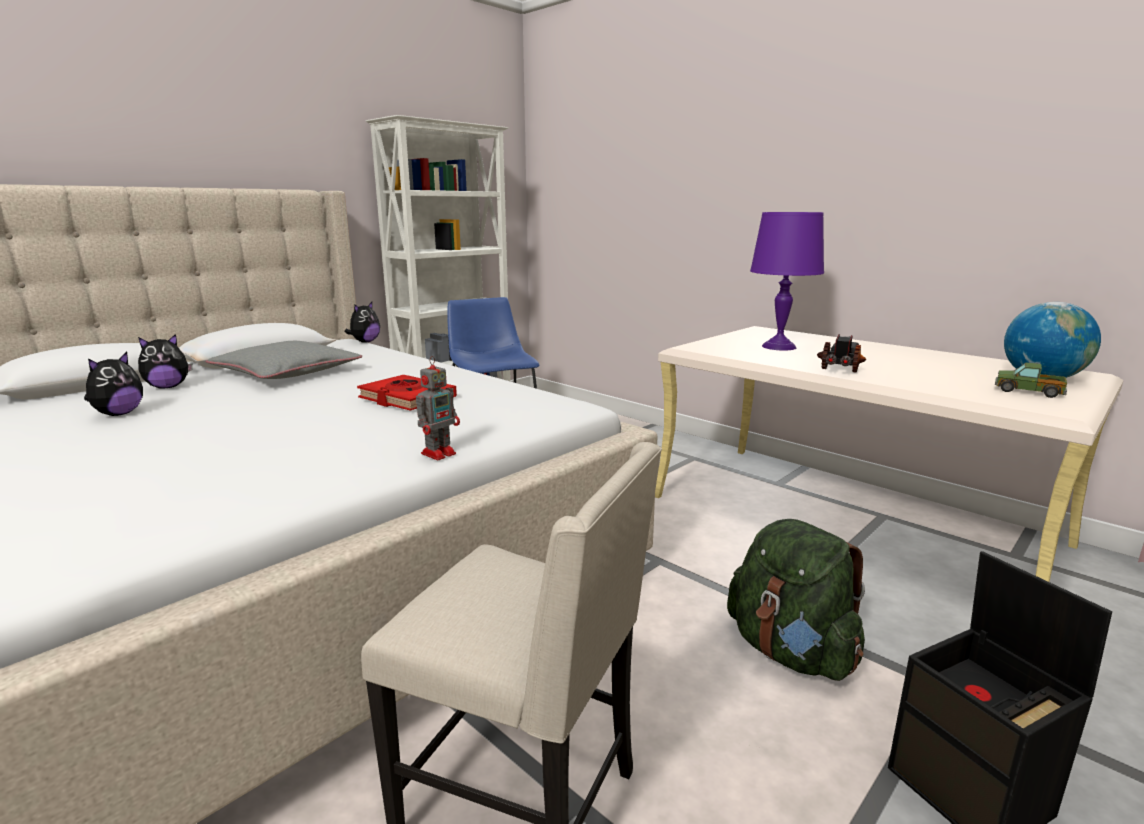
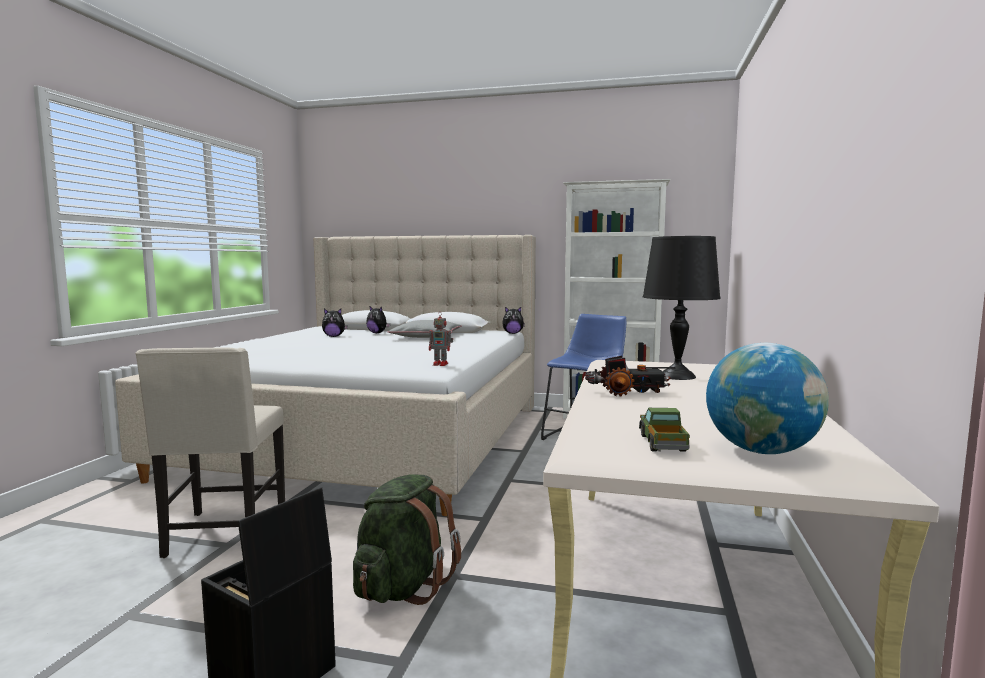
camera: 60 degrees right, 10 degrees down
red book [357,375,457,411] -> none
toy robot [416,356,460,460] -> toy robot moved to [429,313,453,366]
purple table lamp [750,212,824,350] -> black table lamp [643,236,721,380]

